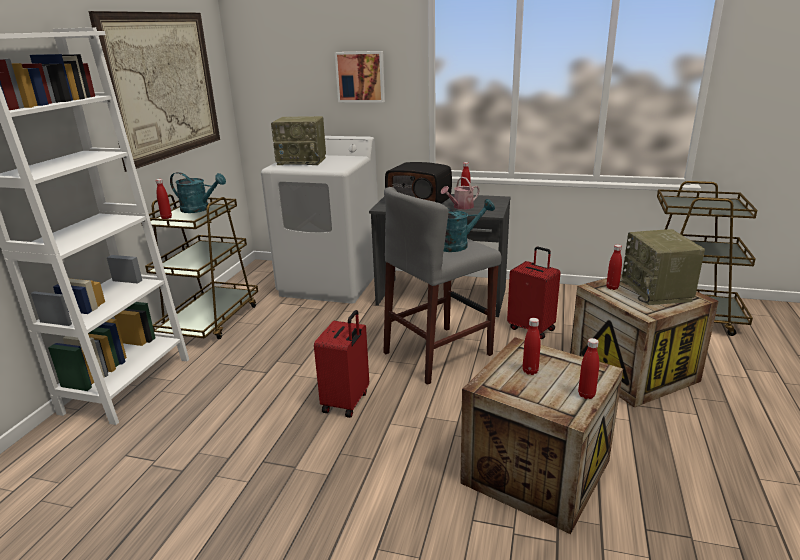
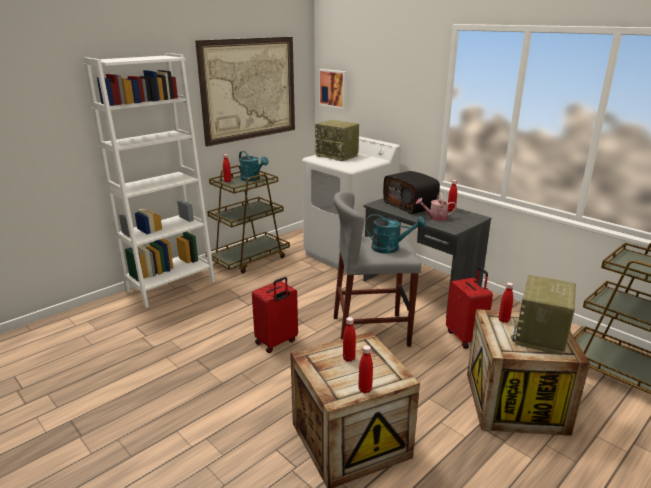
camera: 30 degrees right, 0 degrees up
picture [335,51,385,103] -> picture moved to [319,69,347,109]

